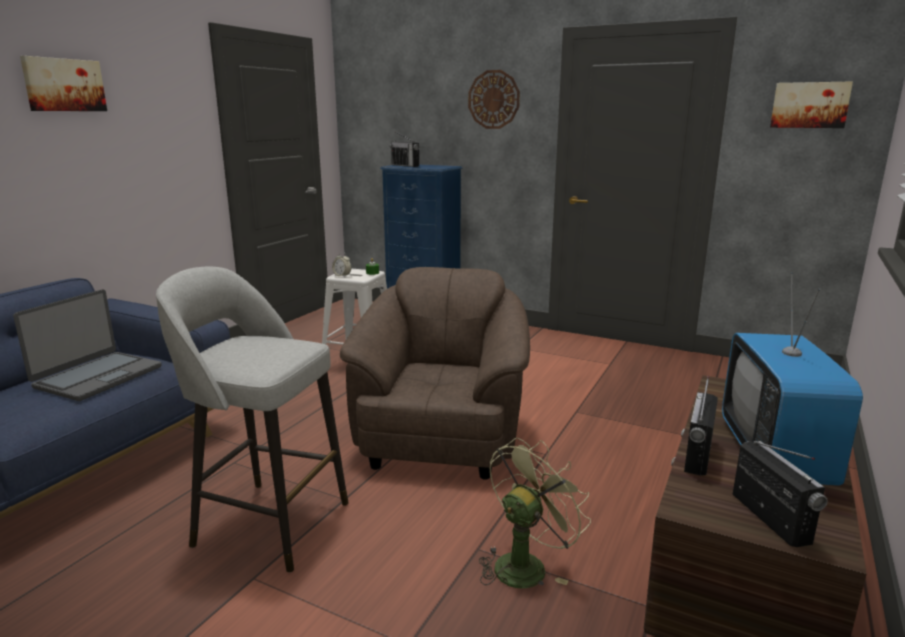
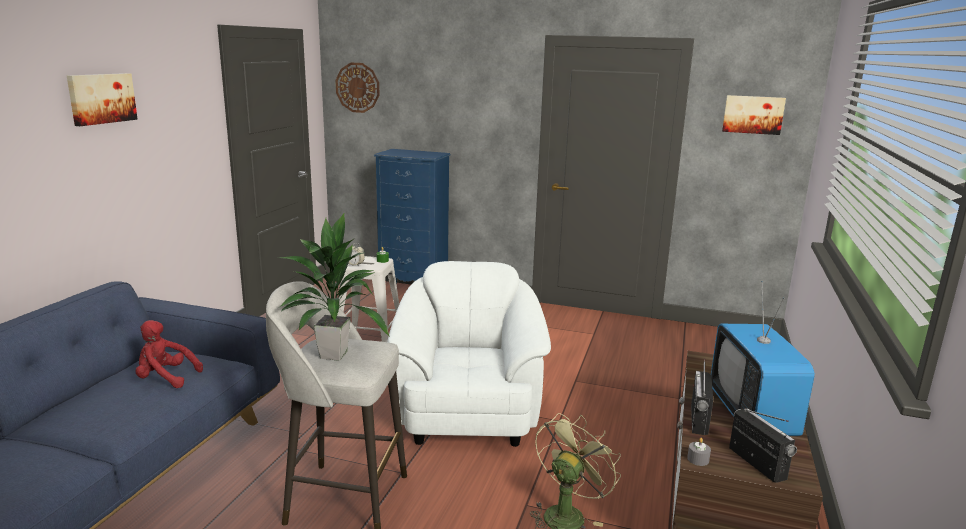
camera: 10 degrees left, 0 degrees up
laptop [13,289,162,401] -> red plush toy [136,320,203,388]
brown armchair [340,267,530,480] -> white armchair [387,261,551,447]
radio [390,132,419,167] -> none
wall clock [468,70,520,129] -> wall clock moved to [335,63,380,113]
none -> potted plant [278,214,390,360]
none -> grey candle [687,438,711,466]

